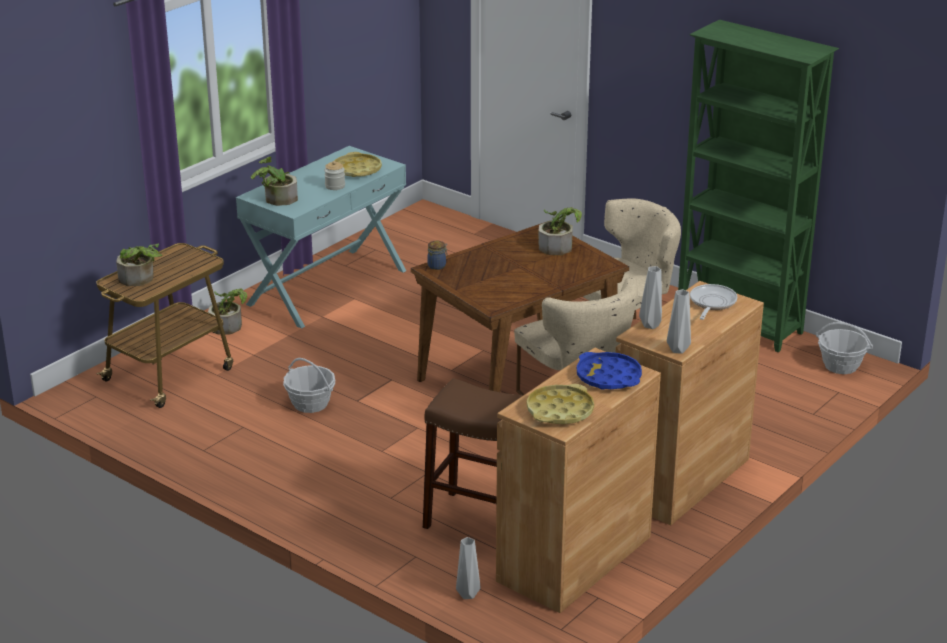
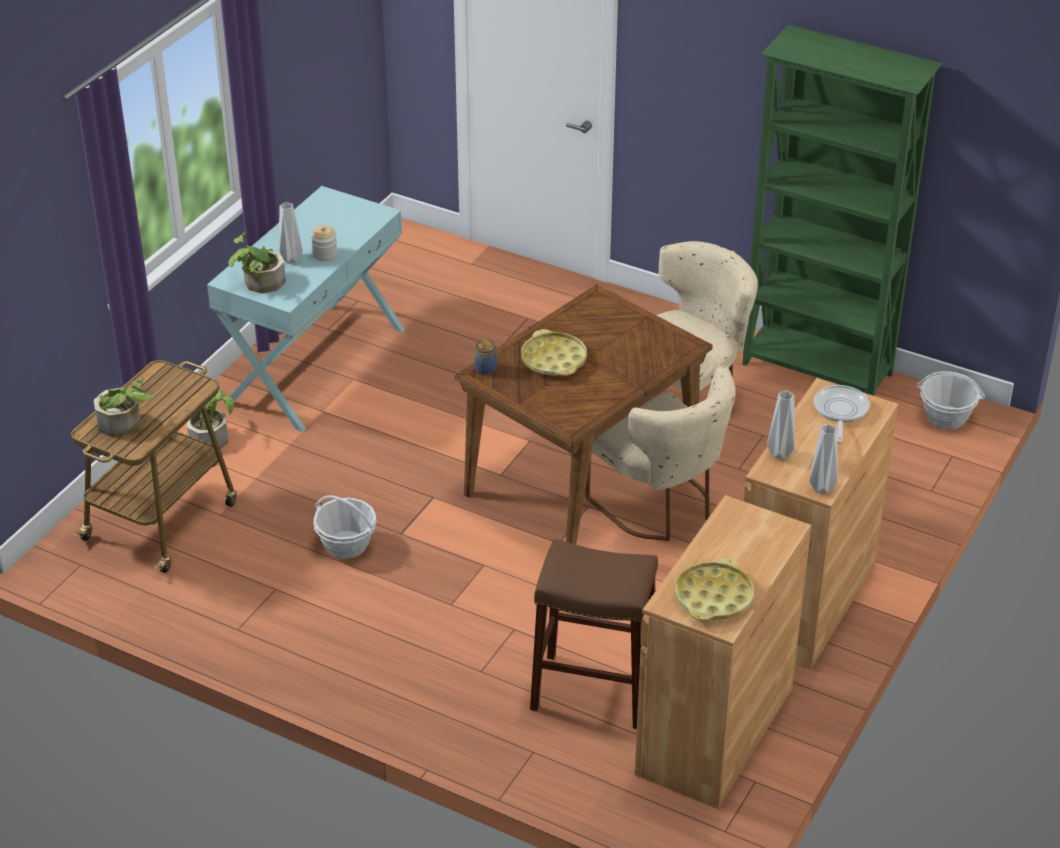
camera: 10 degrees left, 10 degrees up
yellow tray [334,152,382,177] -> yellow tray moved to [521,329,587,376]
grey vase [456,537,481,599] -> grey vase moved to [279,202,303,264]
potted plant [539,207,582,255] -> none
blue tray [577,352,642,390] -> none

